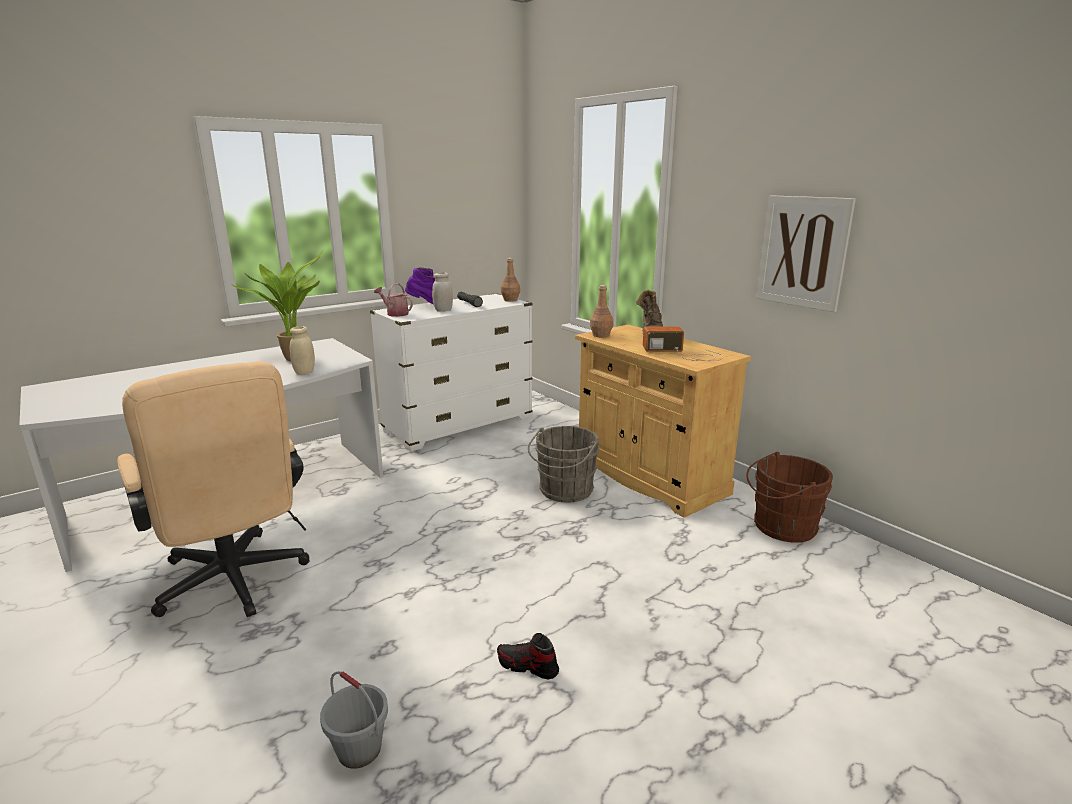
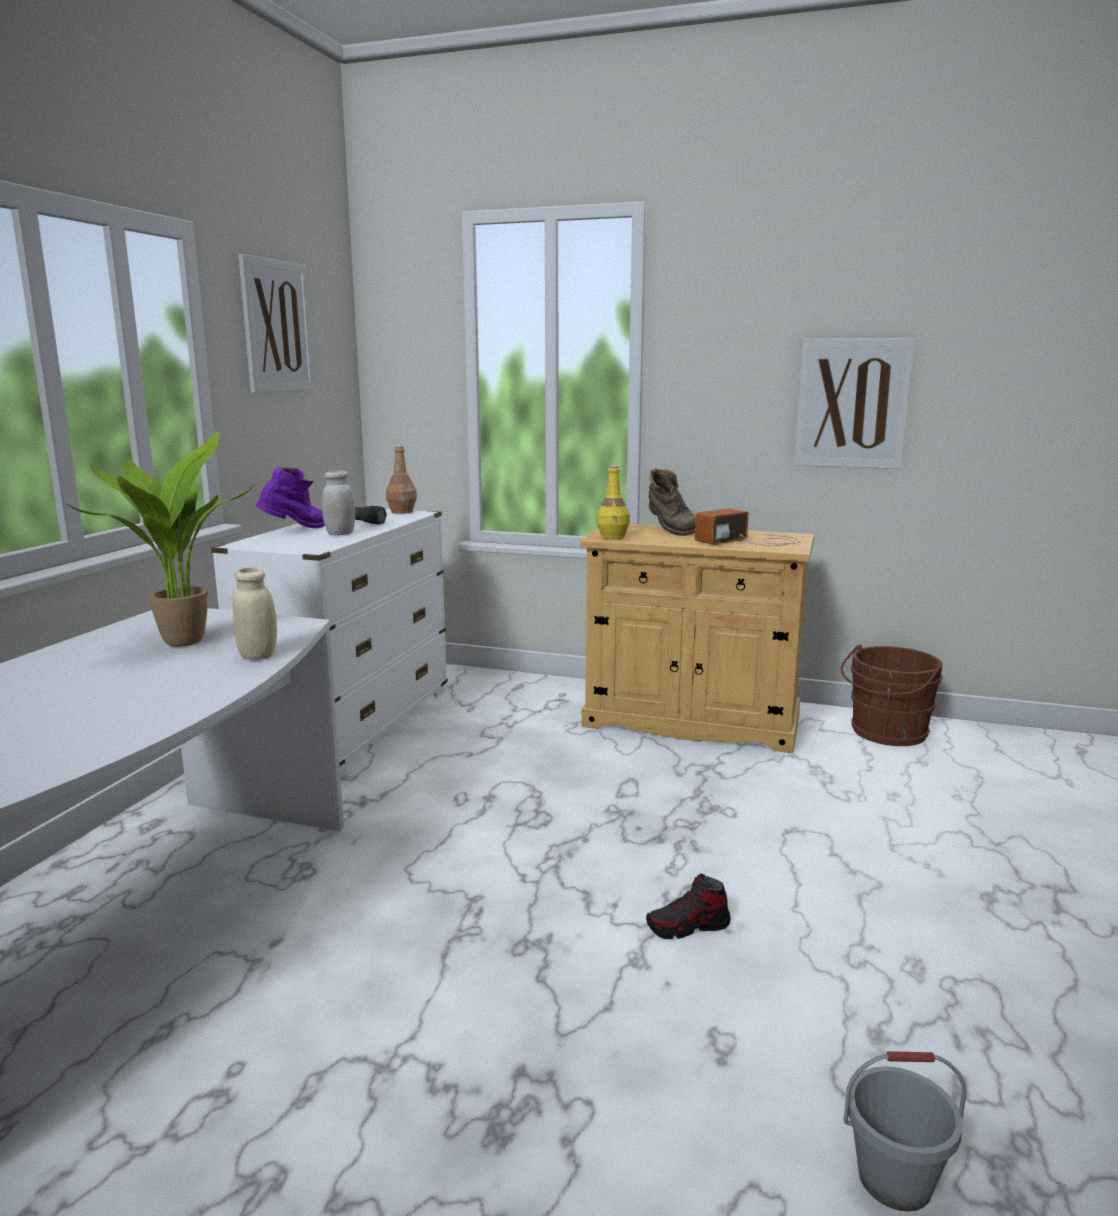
camera: 35 degrees left, 5 degrees down
beige office chair [117,361,309,617] -> none
watering can [374,283,413,317] -> none
shoe [497,633,559,680] -> shoe moved to [646,874,731,939]
grey bucket [528,426,600,503] -> none
brown bottle [590,285,613,337] -> yellow bottle [597,465,630,539]
none -> picture [238,254,315,393]

